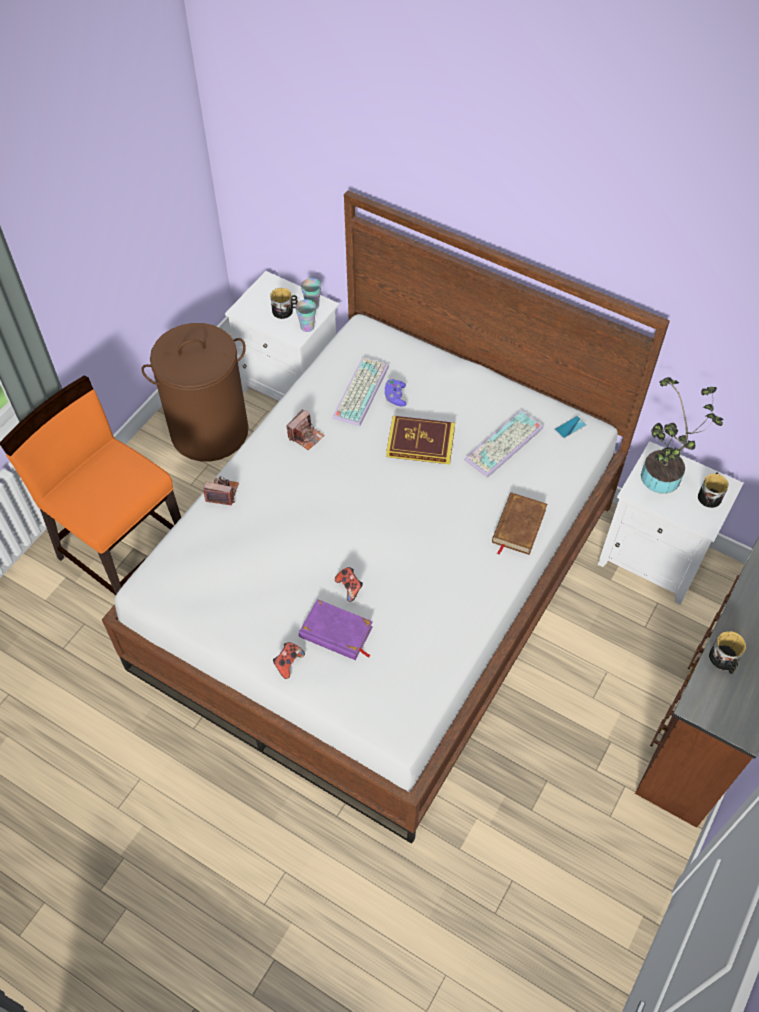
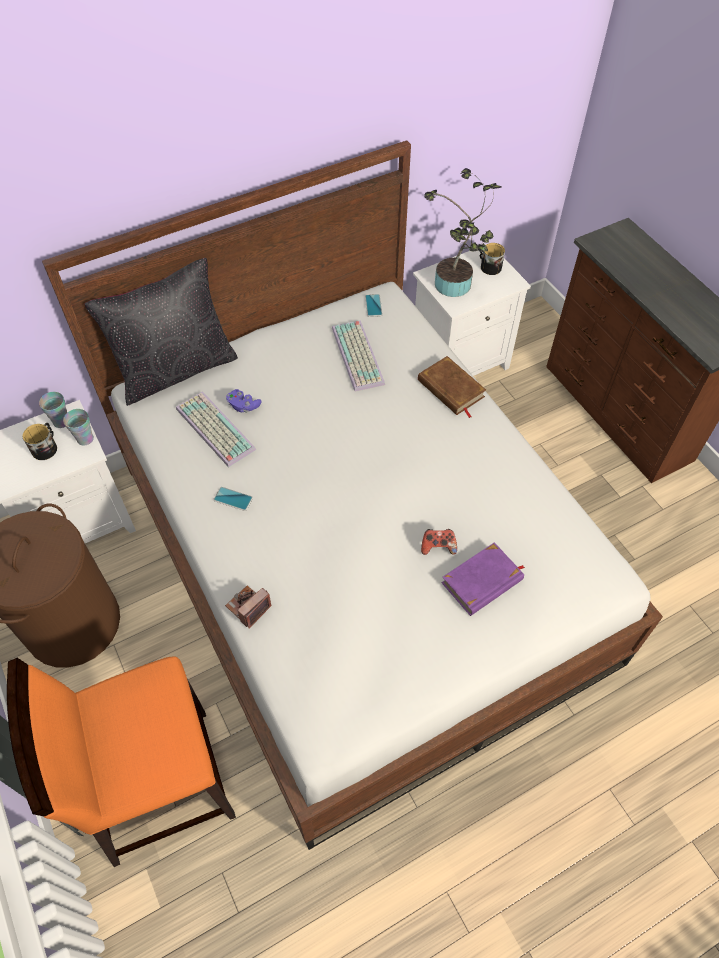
camera: 60 degrees left, 0 degrees up
game controller [273,642,305,679] -> none
camera [286,409,324,450] -> phone [213,487,253,511]
book [386,416,455,465] -> none
mug [709,631,746,674] -> none
none -> black pillow [84,258,238,406]

